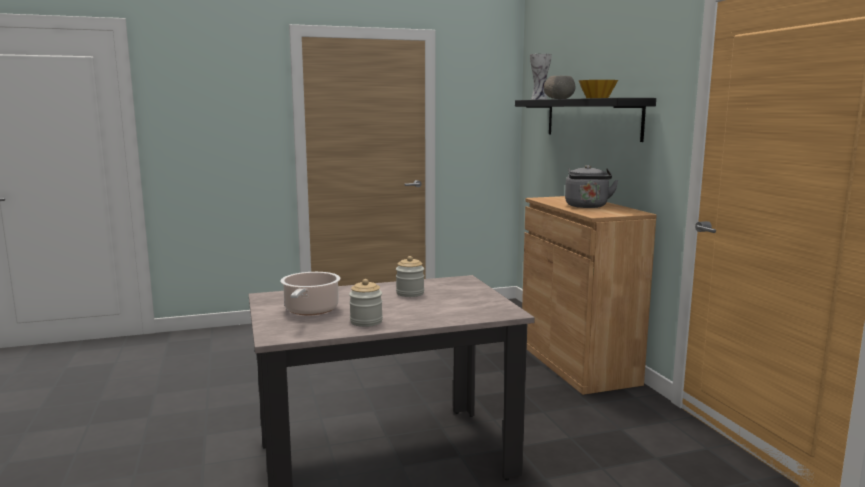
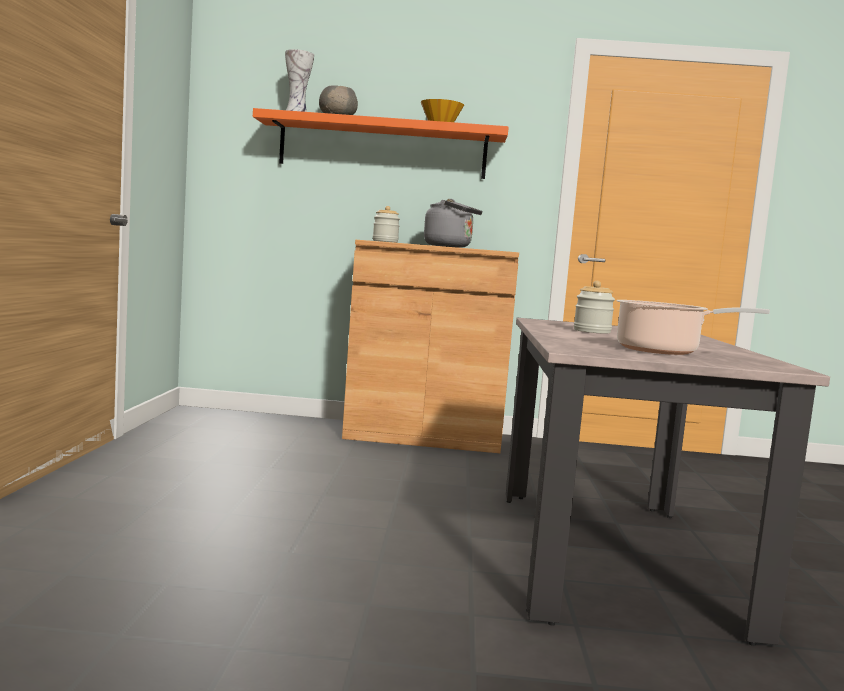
camera: 70 degrees left, 5 degrees down
jar [349,279,383,327] -> jar moved to [373,206,400,242]
black shelf [515,98,656,142] -> orange shelf [253,108,509,179]

